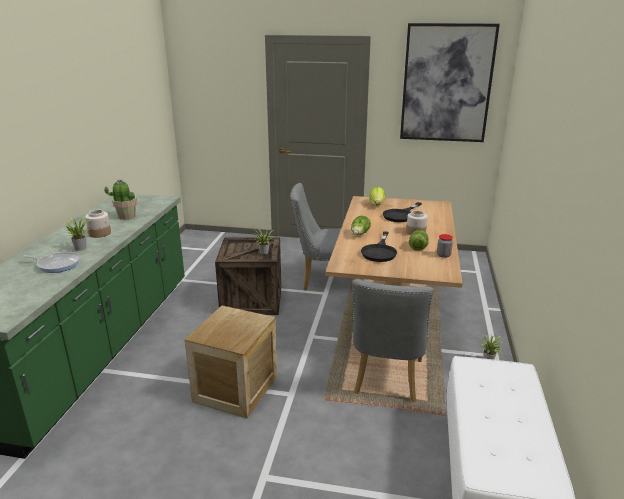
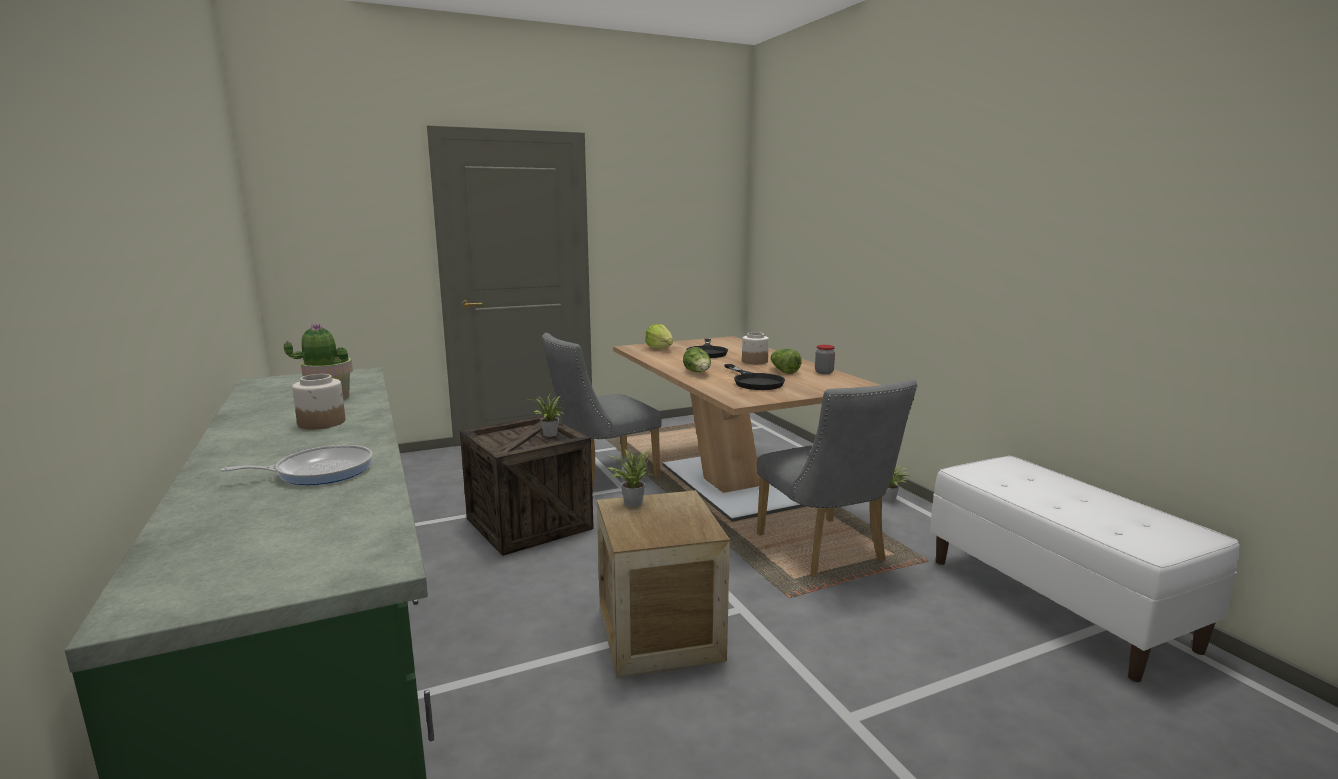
camera: 35 degrees left, 10 degrees down
potted plant [63,216,90,251] -> potted plant moved to [606,448,653,508]
picture [400,23,500,142] -> none

